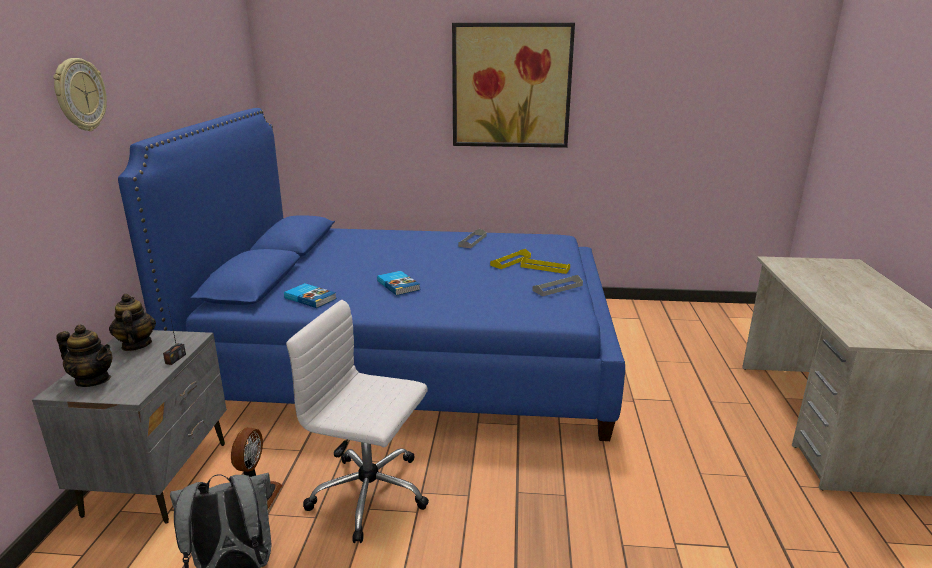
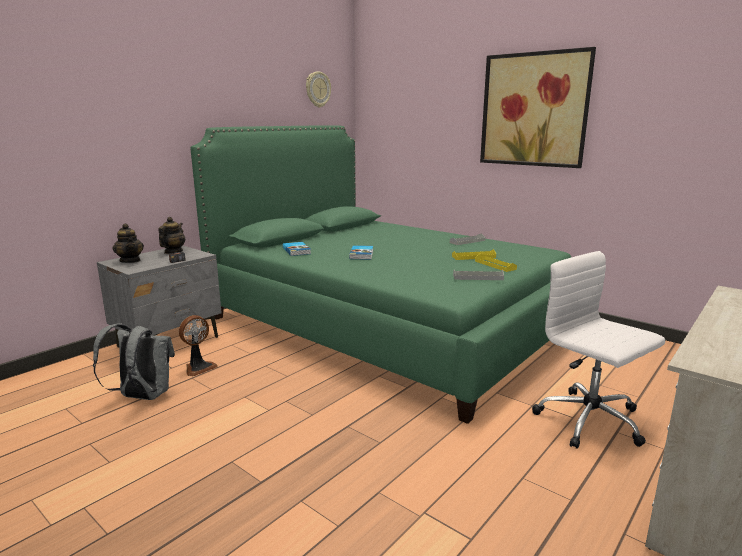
camera: 35 degrees right, 5 degrees down
wall clock [53,58,107,131] -> wall clock moved to [306,71,331,108]
blue bed [118,108,625,441] -> green bed [190,125,571,424]
white office chair [286,300,429,543] -> white office chair moved to [532,251,665,449]

